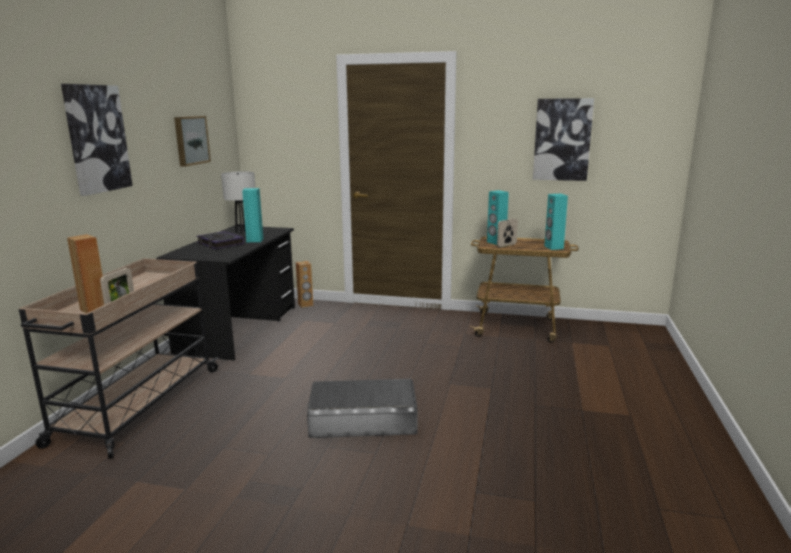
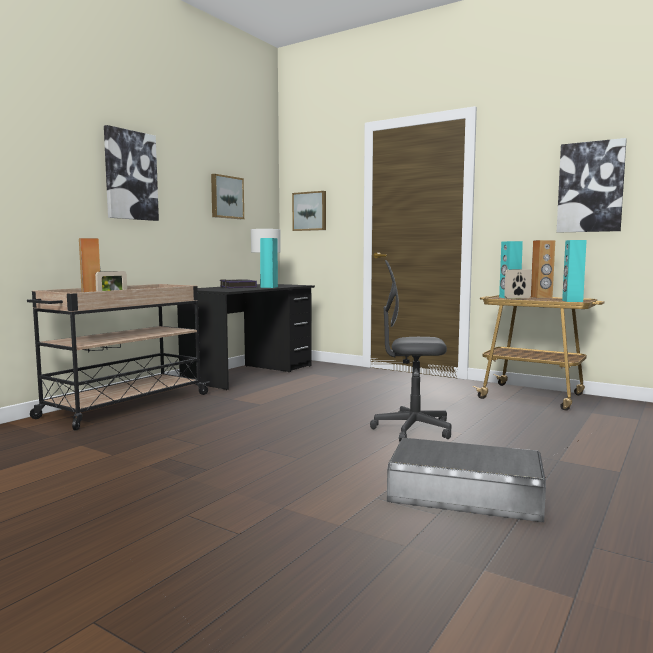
camera: 20 degrees right, 10 degrees down
brown speaker [296,261,313,308] -> brown speaker moved to [531,240,555,298]
grey storage box [307,379,418,438] -> grey storage box moved to [387,438,546,522]
none -> picture [292,191,326,231]
none -> grey office chair [370,260,452,442]

